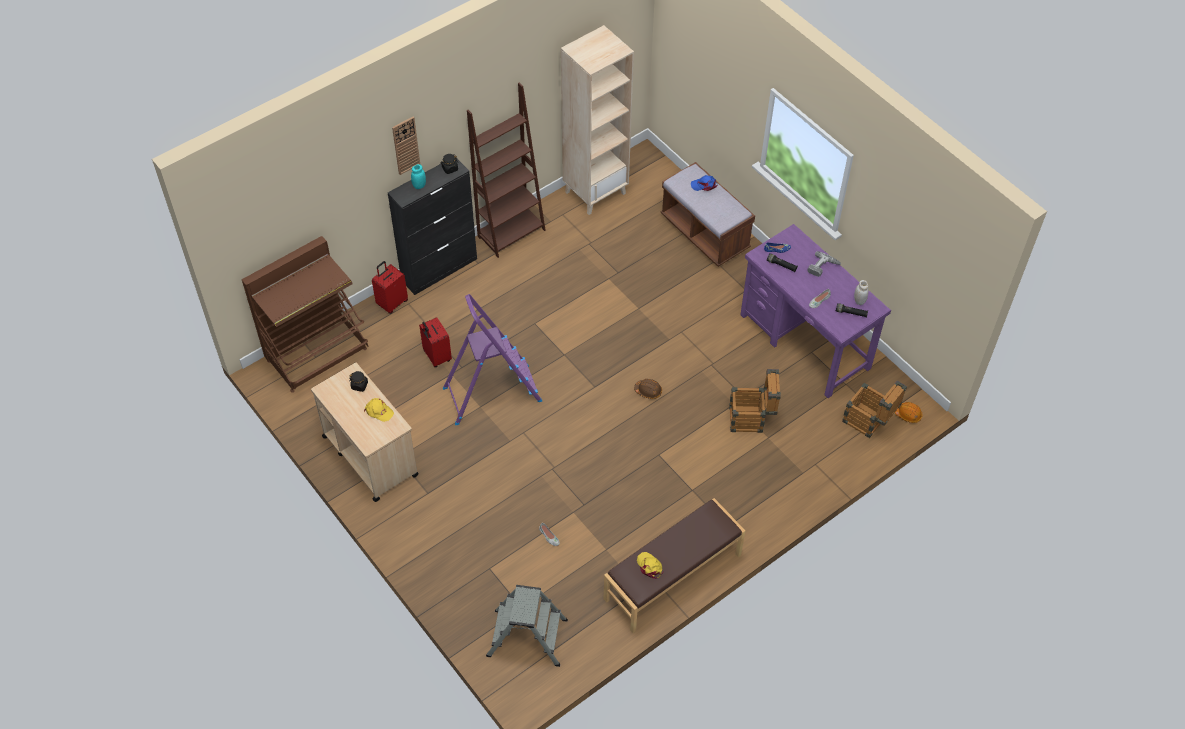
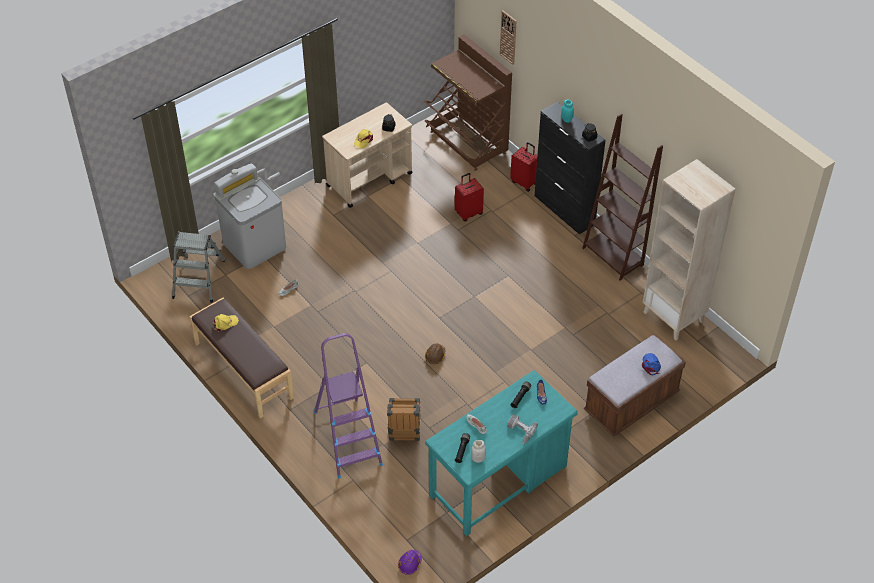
camera: 90 degrees right, 5 degrees down
wall clock [392,116,420,175] -> wall clock moved to [500,10,517,65]
purple step ladder [443,294,542,425] -> purple step ladder moved to [314,333,383,479]
purple desk [740,224,891,398] -> turquoise desk [425,370,578,536]
crate [842,380,907,438] -> none
orange hard hat [895,402,923,423] -> purple hard hat [398,550,422,575]
none -> grey washing machine [213,163,286,269]

